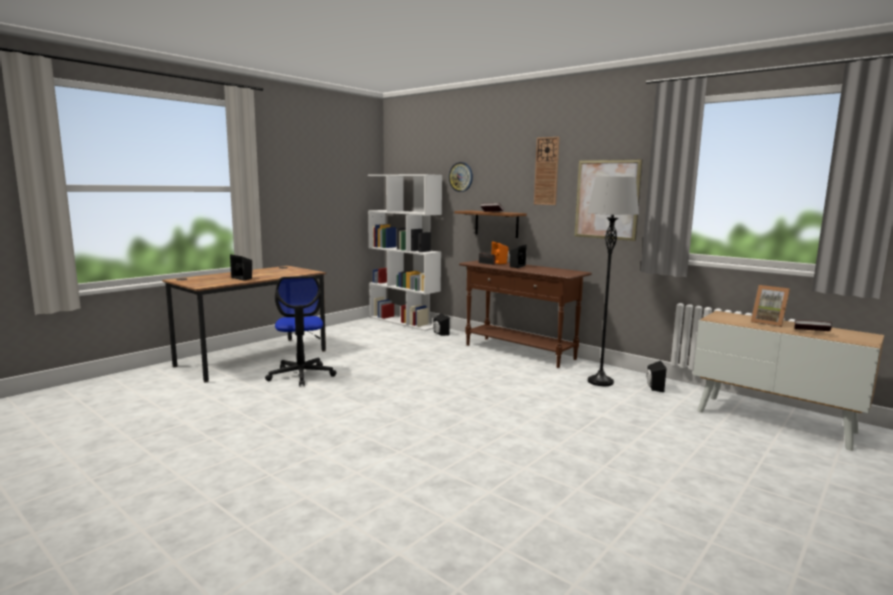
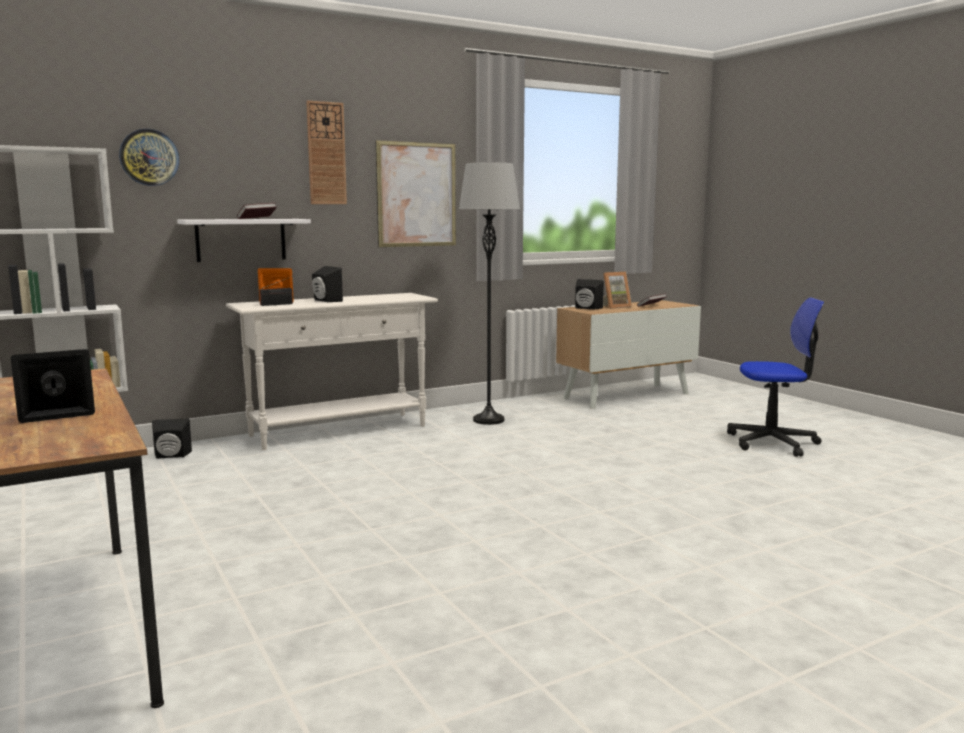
camera: 70 degrees left, 0 degrees up
office chair [265,276,337,386] -> office chair moved to [727,297,824,457]
brown shelf [454,210,527,238] -> white shelf [177,219,311,262]
brown console table [459,260,592,368] -> white console table [226,293,438,450]
black speaker [646,360,667,392] -> black speaker moved to [575,279,604,310]

